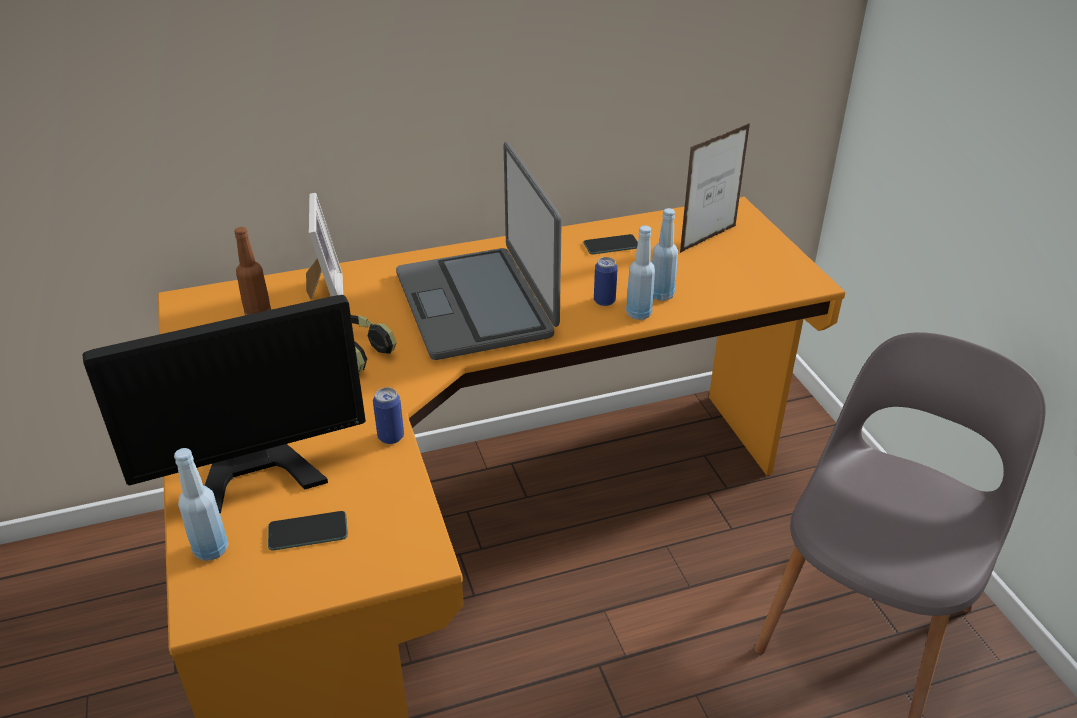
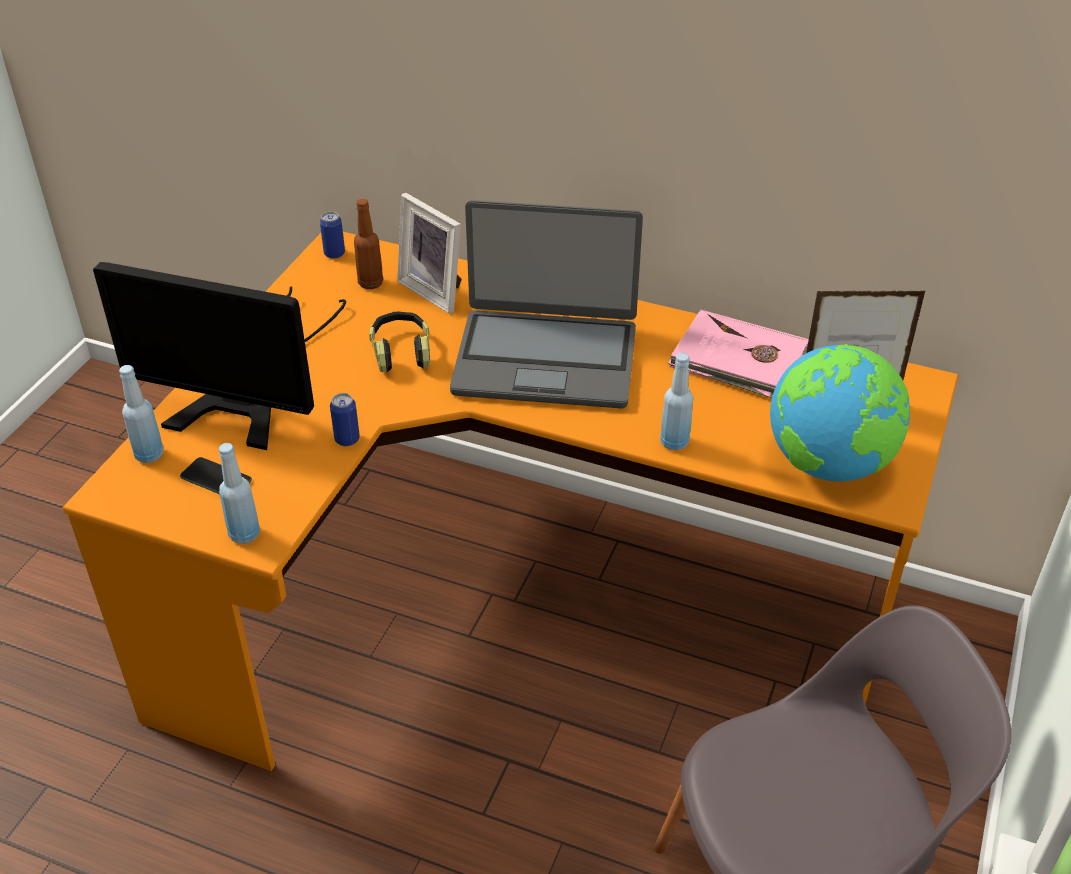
camera: 40 degrees right, 5 degrees up
picture frame [306,193,343,300] -> picture frame turned 105 degrees clockwise [397,193,462,314]
laptop [396,142,562,360] -> laptop turned 105 degrees counterclockwise [450,200,643,408]
phone [583,234,638,254] -> pink book [668,310,809,398]
can [594,257,618,306] -> can moved to [320,211,345,259]
blue bottle [652,208,678,301] -> blue bottle moved to [219,443,260,544]
none -> globe [770,344,910,481]

